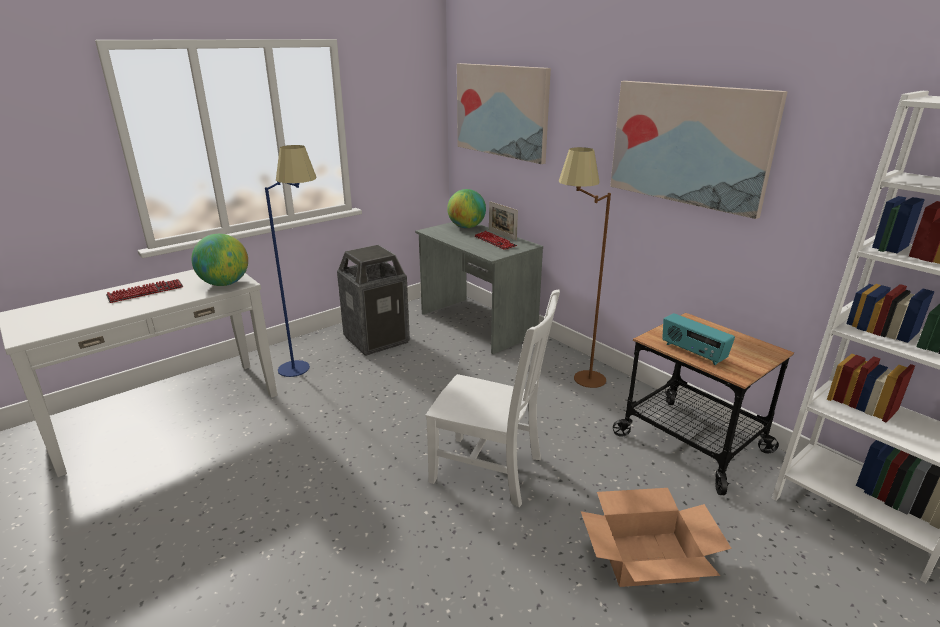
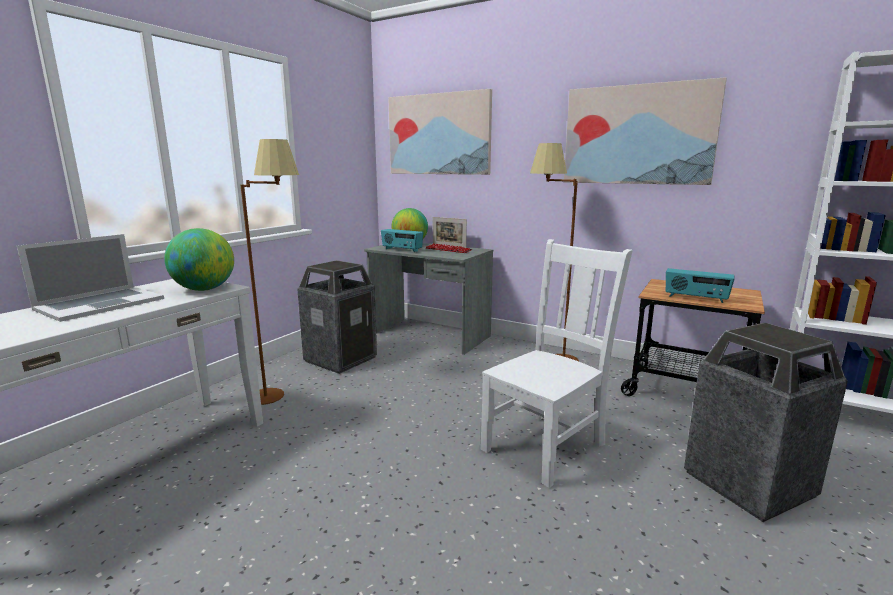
camera: 20 degrees left, 10 degrees down
keyboard [106,279,183,303] -> laptop [17,234,164,322]
blue floor lamp [265,145,317,377] -> brown floor lamp [241,139,299,405]
white chair [426,290,560,507] -> white chair turned 45 degrees counterclockwise [480,239,633,488]
cardboard box [581,488,732,587] -> trash can [684,322,848,522]
none -> radio [381,229,423,252]

